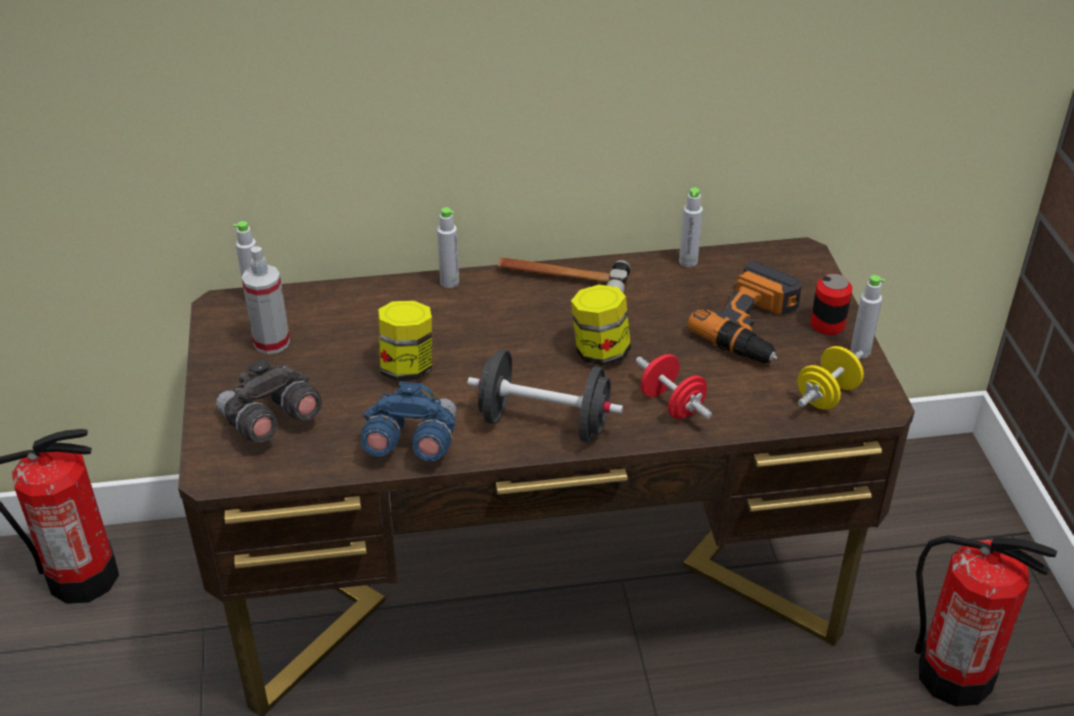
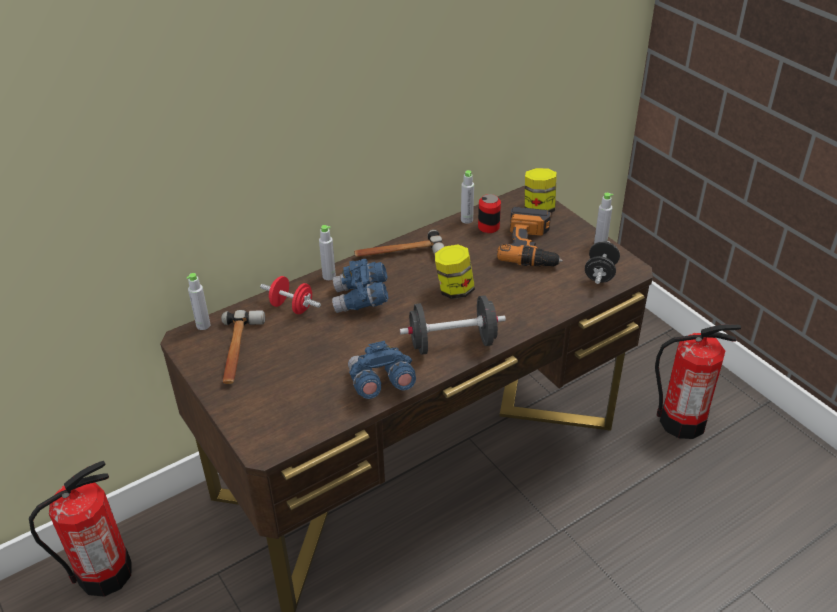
camera: 25 degrees left, 0 degrees up
grey binoculars [216,358,322,442] -> none
spray bottle [242,246,290,354] -> hammer [221,310,265,384]
jar [378,300,432,381] -> jar moved to [525,168,557,213]
red dumbbell [636,354,712,419] -> red dumbbell moved to [260,276,321,314]
yellow dumbbell [797,346,864,410] -> black dumbbell [585,241,620,284]
can [811,274,852,335] -> can moved to [478,194,501,233]
none -> blue binoculars [332,259,388,313]

